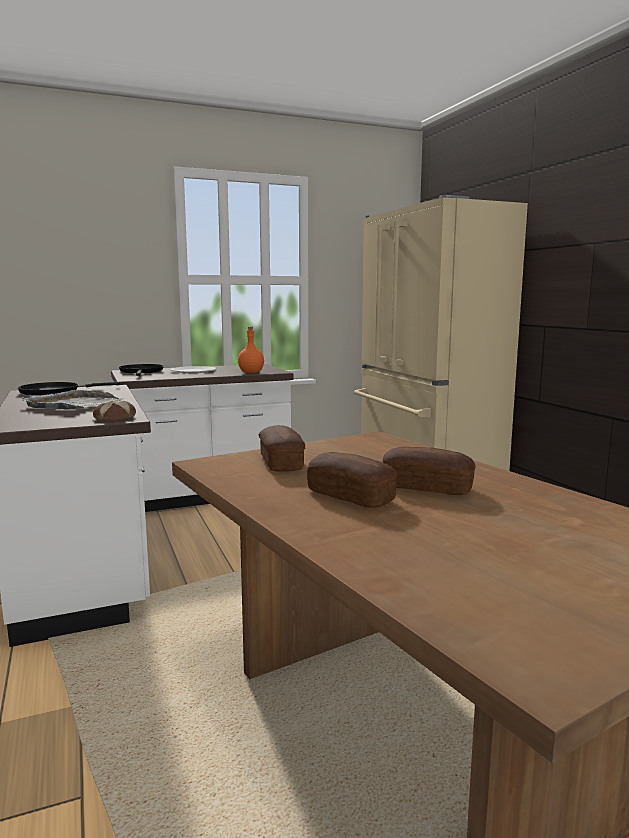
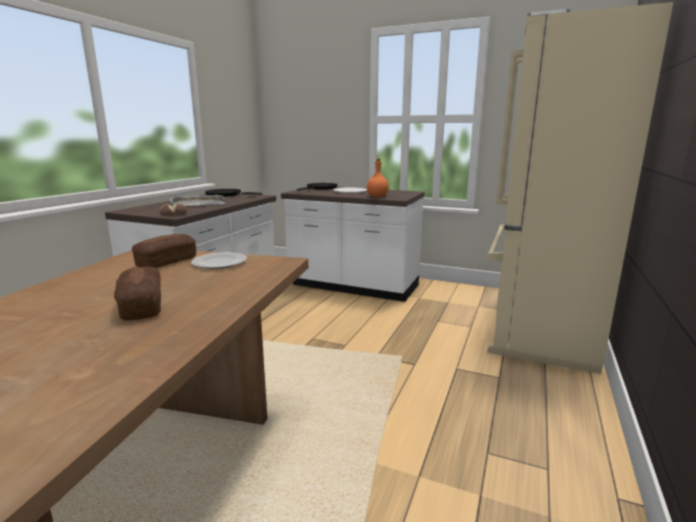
camera: 45 degrees right, 5 degrees up
bread [307,452,397,508] -> none
none -> plate [191,252,247,269]

